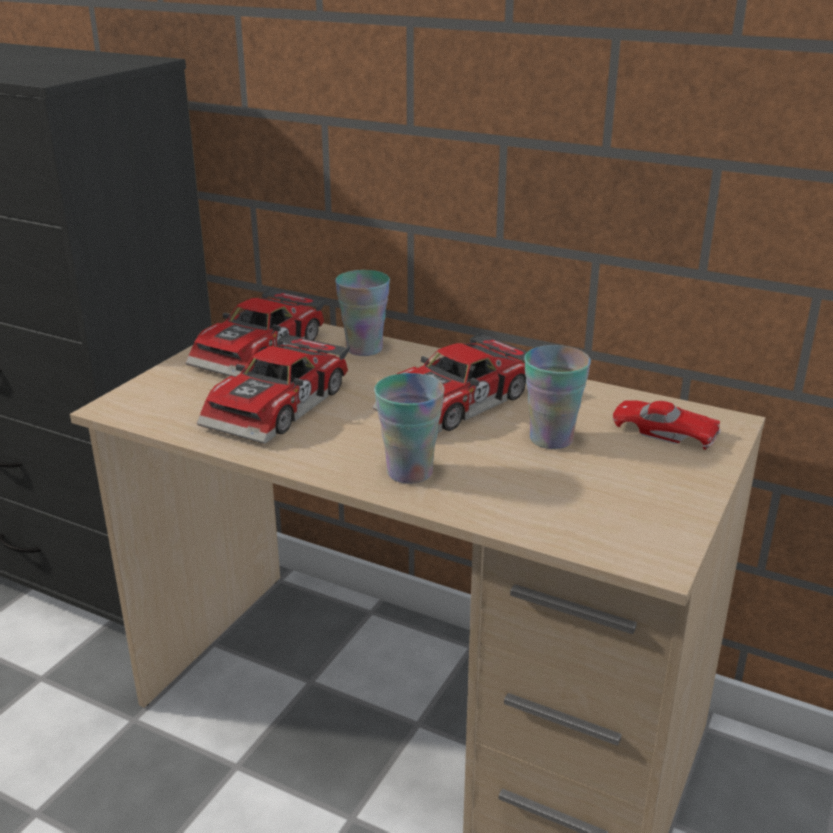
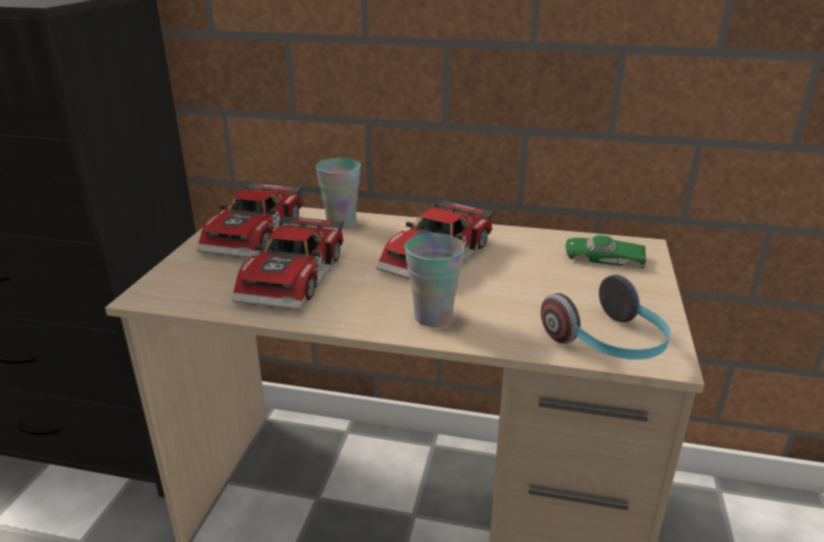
camera: 15 degrees left, 0 degrees up
cup [524,345,591,449] -> none
red toy car [612,400,721,450] -> green toy car [565,235,647,268]
none -> headphones [541,274,670,360]

